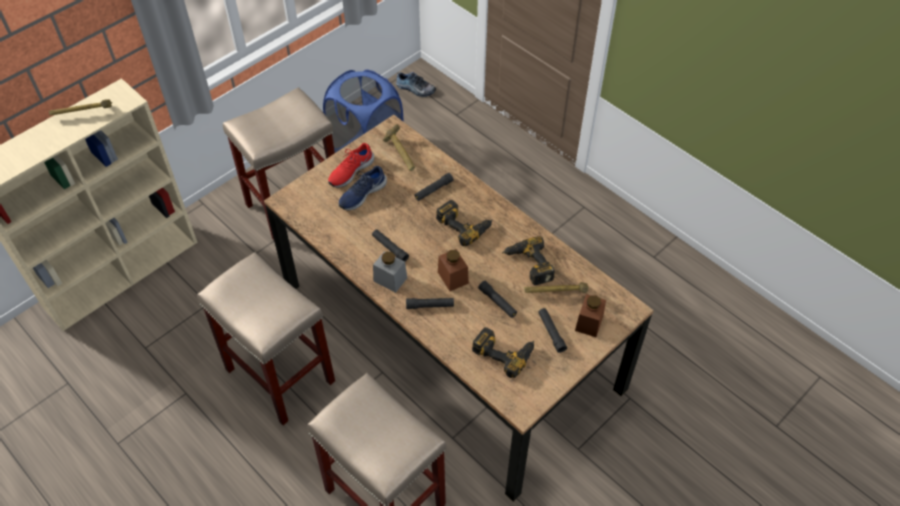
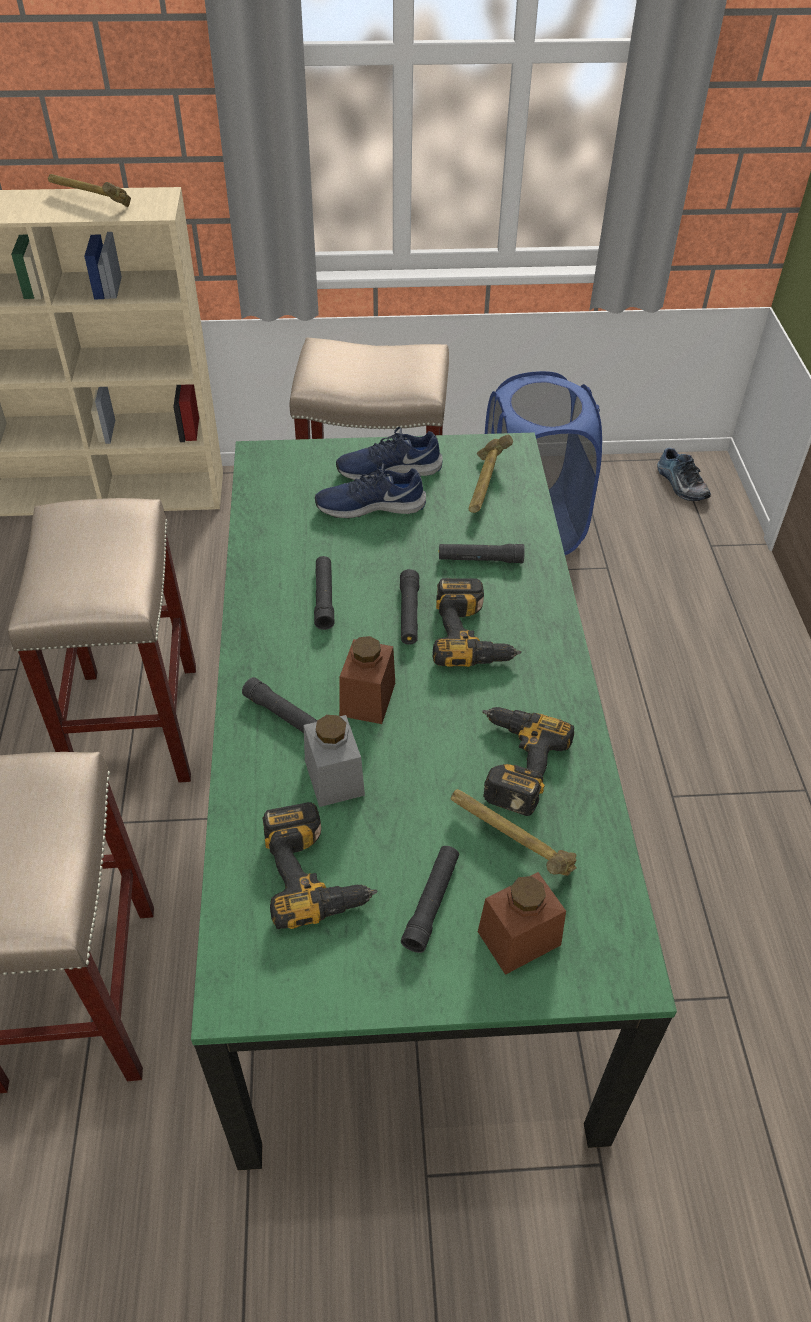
camera: 40 degrees right, 5 degrees down
brown dining table [264,114,654,502] -> green dining table [191,433,677,1170]
red shoe [328,143,374,187] -> blue shoe [336,427,443,480]
grey jar [373,251,407,293] -> grey jar moved to [304,715,365,807]
black flashlight [478,281,517,318] -> black flashlight moved to [400,569,419,645]

